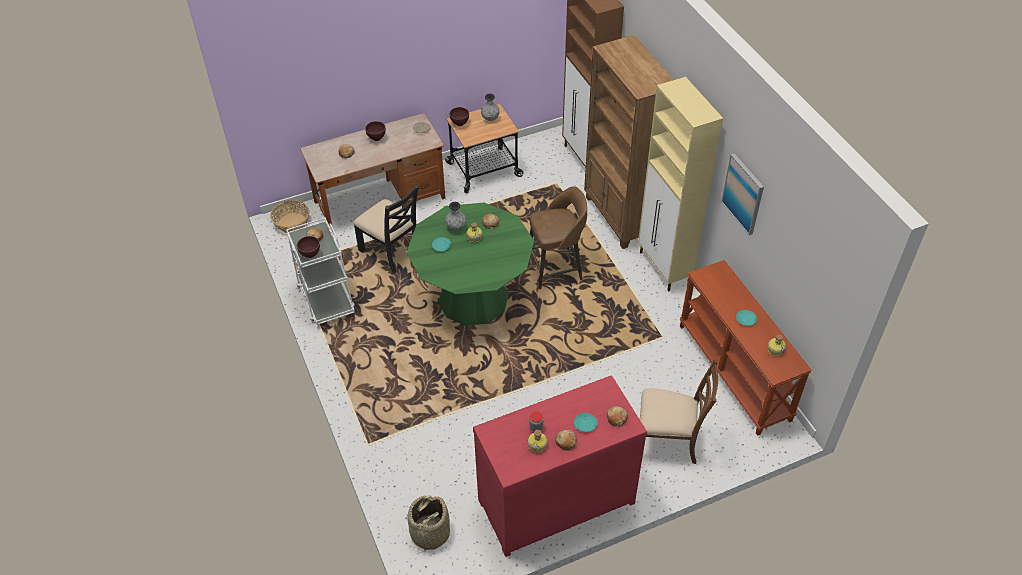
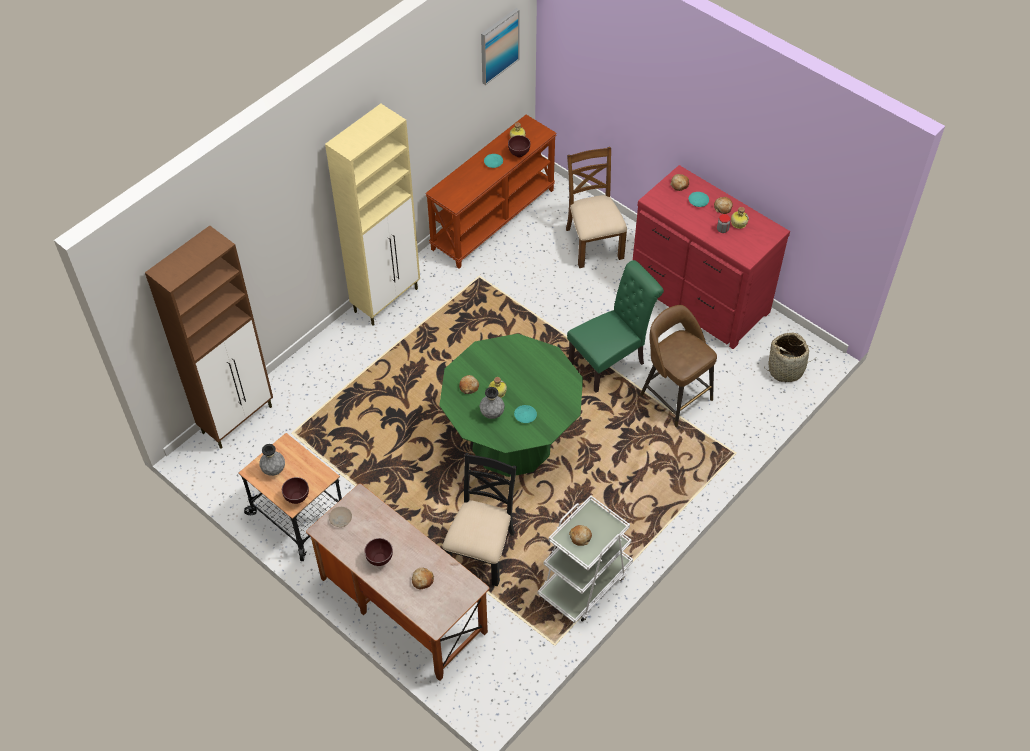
camera: 115 degrees left, 5 degrees up
basket [270,200,309,233] -> none
brown bowl [297,236,320,258] -> brown bowl moved to [508,135,530,157]
brown stool [530,186,587,289] -> brown stool moved to [640,305,717,427]
brown bookcase [584,35,674,249] -> none
picture [721,153,764,235] -> picture moved to [481,8,519,85]
none -> green chair [567,260,664,393]

